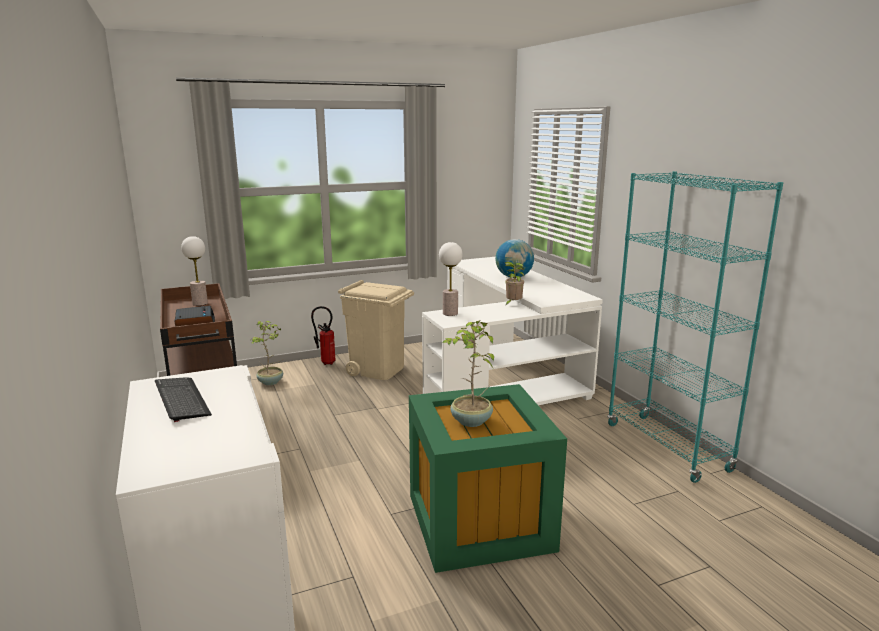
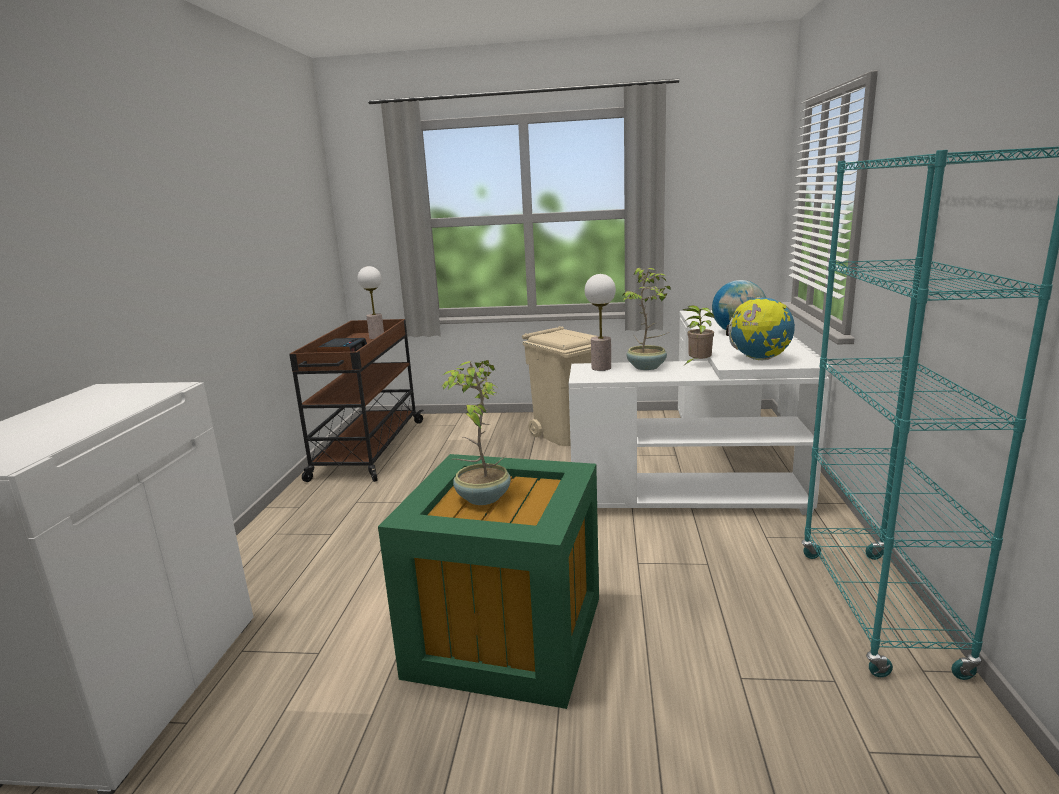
camera: 30 degrees right, 0 degrees up
keyboard [155,378,212,422] -> none
potted plant [252,321,283,385] -> potted plant moved to [621,268,671,370]
fire extinguisher [311,306,336,365] -> none
none -> globe [726,297,795,360]

